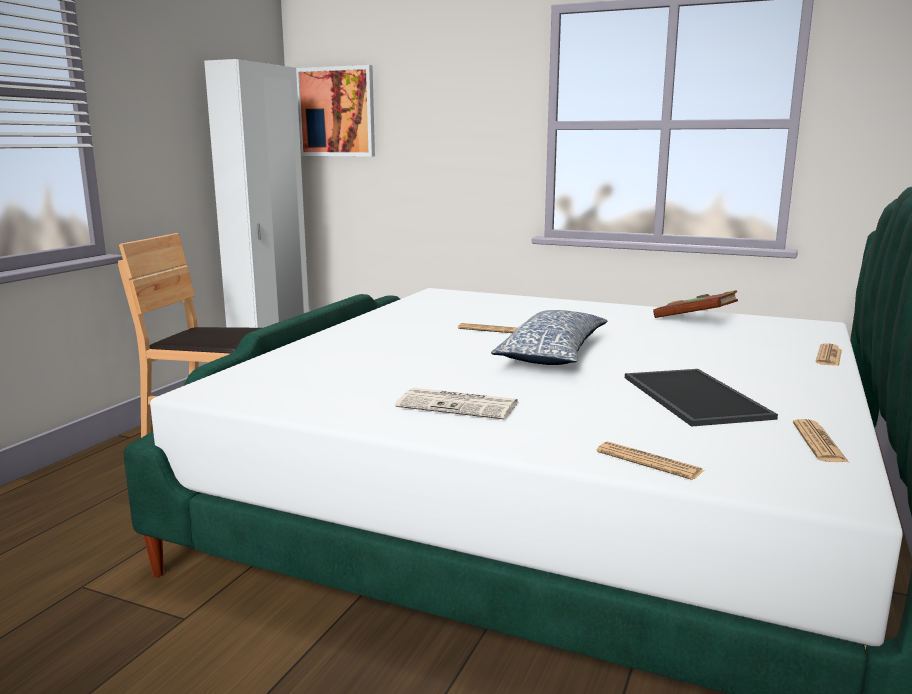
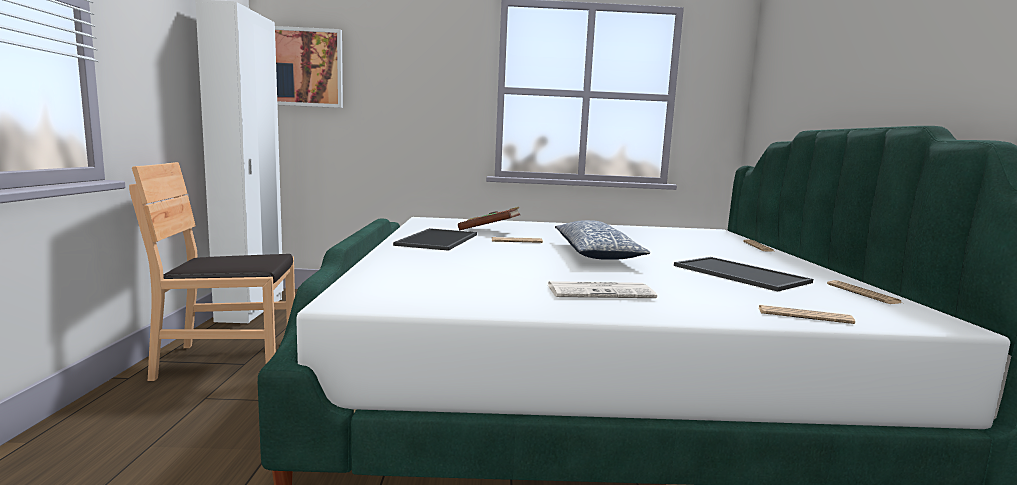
camera: 25 degrees left, 5 degrees down
brown book [653,290,738,318] -> brown book moved to [458,207,520,230]
none -> tray [393,228,477,251]

